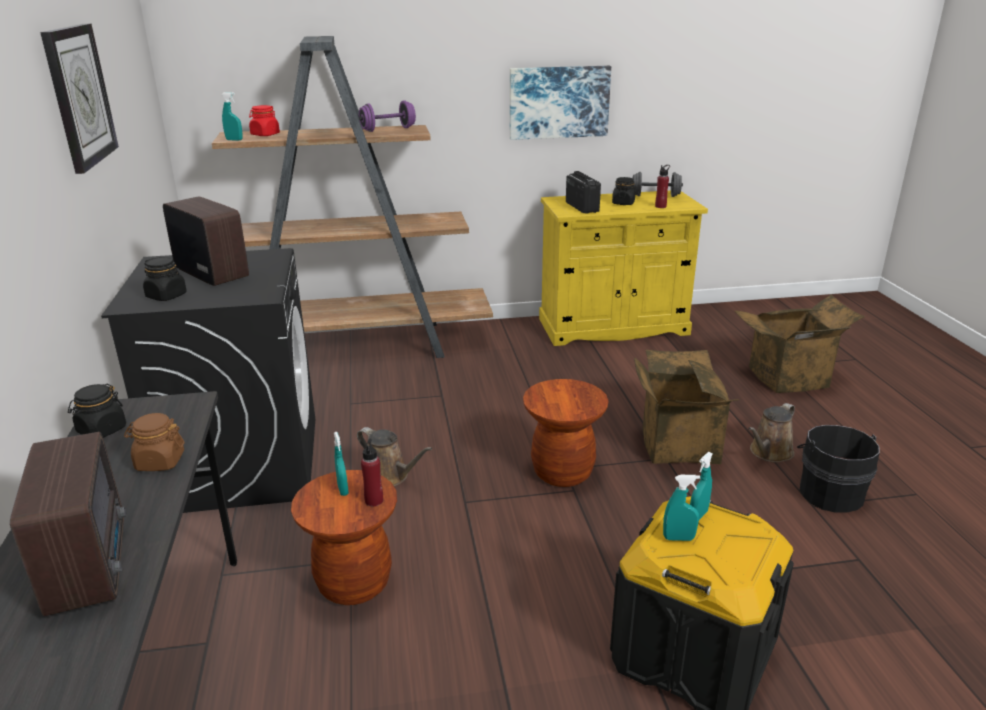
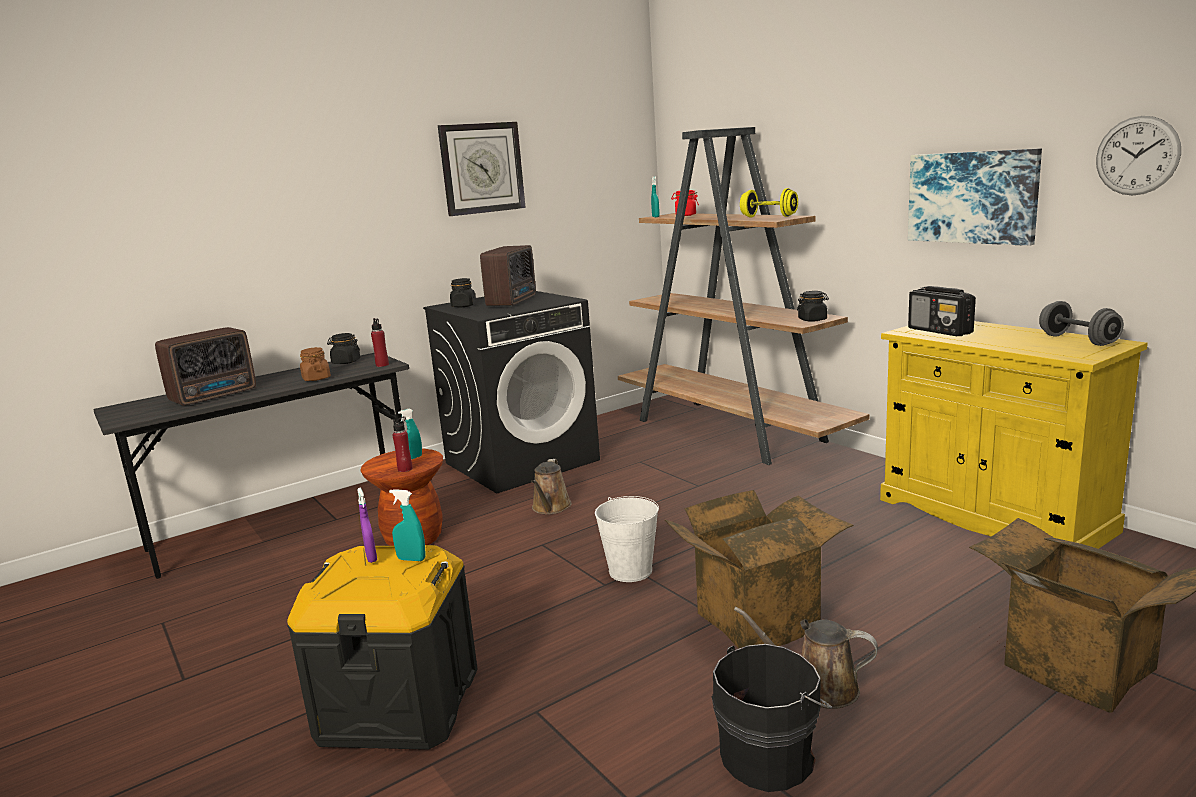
camera: 65 degrees right, 10 degrees down
purple dumbbell [359,101,416,132] -> yellow dumbbell [740,188,798,217]
brown stool [523,379,609,487] -> white bucket [595,496,659,582]
radio [566,171,601,214] -> radio turned 105 degrees clockwise [908,286,976,336]
black jar [612,177,635,205] -> black jar moved to [797,291,829,322]
red bottle [655,165,670,208] -> red bottle moved to [371,318,389,367]
turquoise spray bottle [663,475,700,541] -> purple spray bottle [357,487,377,563]
none -> wall clock [1096,116,1181,196]

